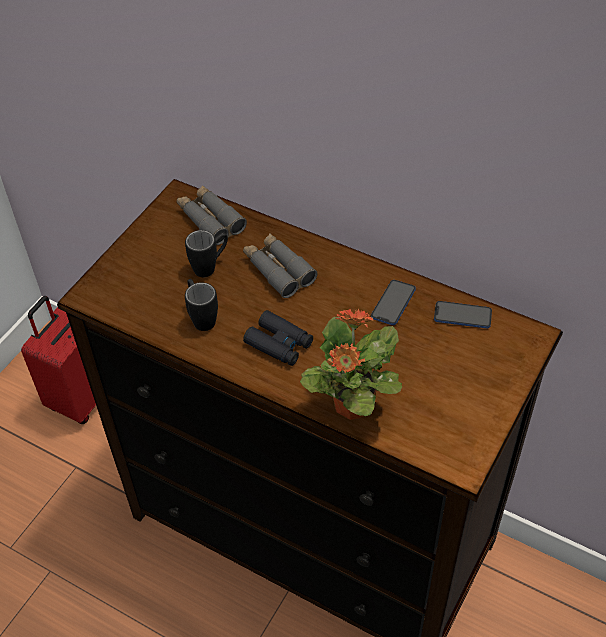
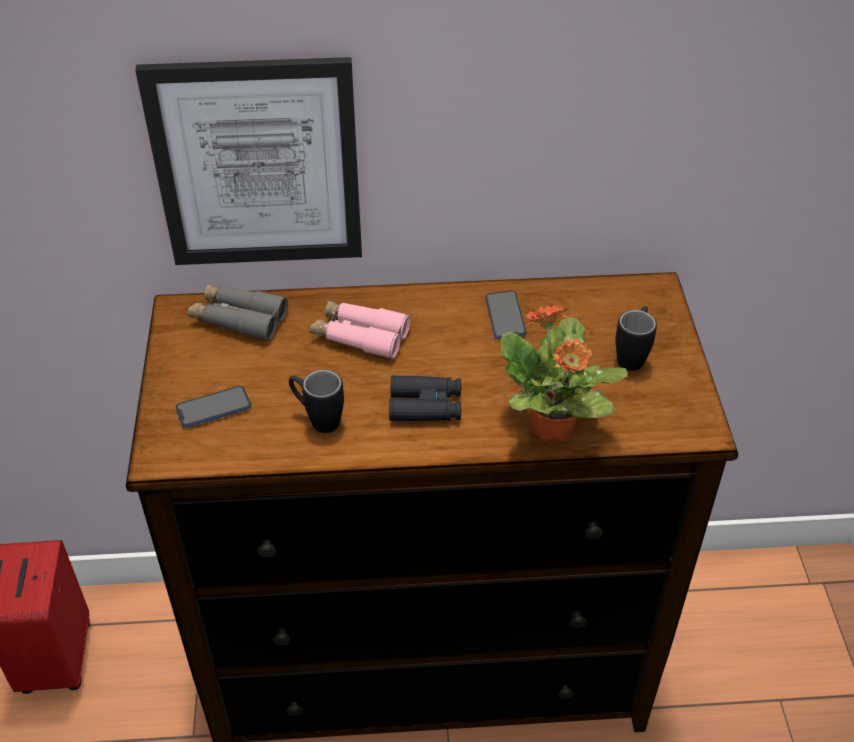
camera: 35 degrees left, 5 degrees down
black mug [185,230,228,277] -> black mug moved to [615,306,657,371]
grey binoculars [243,233,317,298] -> pink binoculars [310,301,410,359]
phone [434,301,492,328] -> phone moved to [175,386,251,428]
none -> picture [135,57,362,265]

